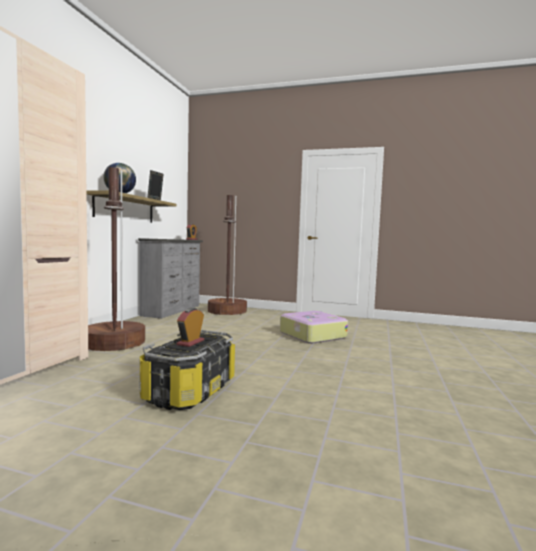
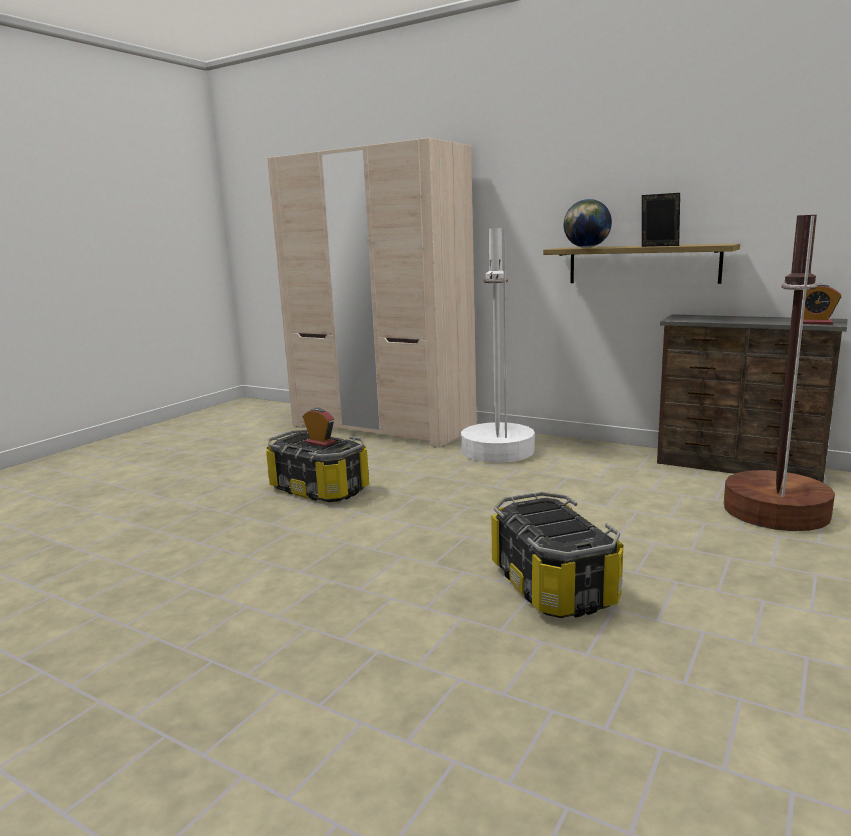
camera: 105 degrees right, 10 degrees up
brown floor lamp [88,167,145,351] -> white floor lamp [461,228,535,463]
grey dresser [138,238,203,319] -> brown dresser [657,314,848,482]
suitcase [280,311,348,344] -> storage box [491,492,623,618]

